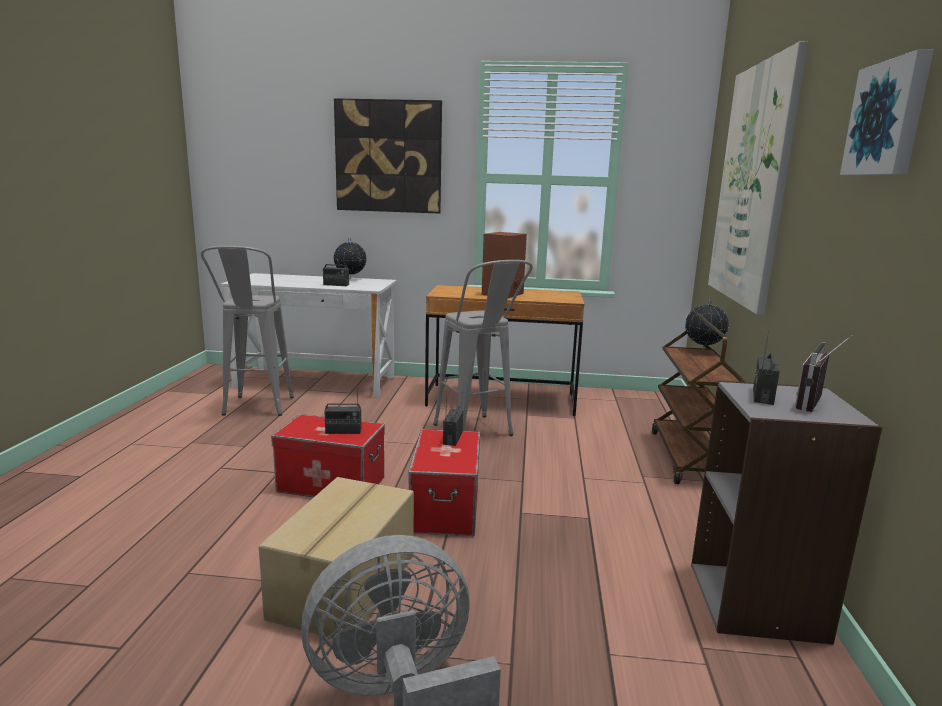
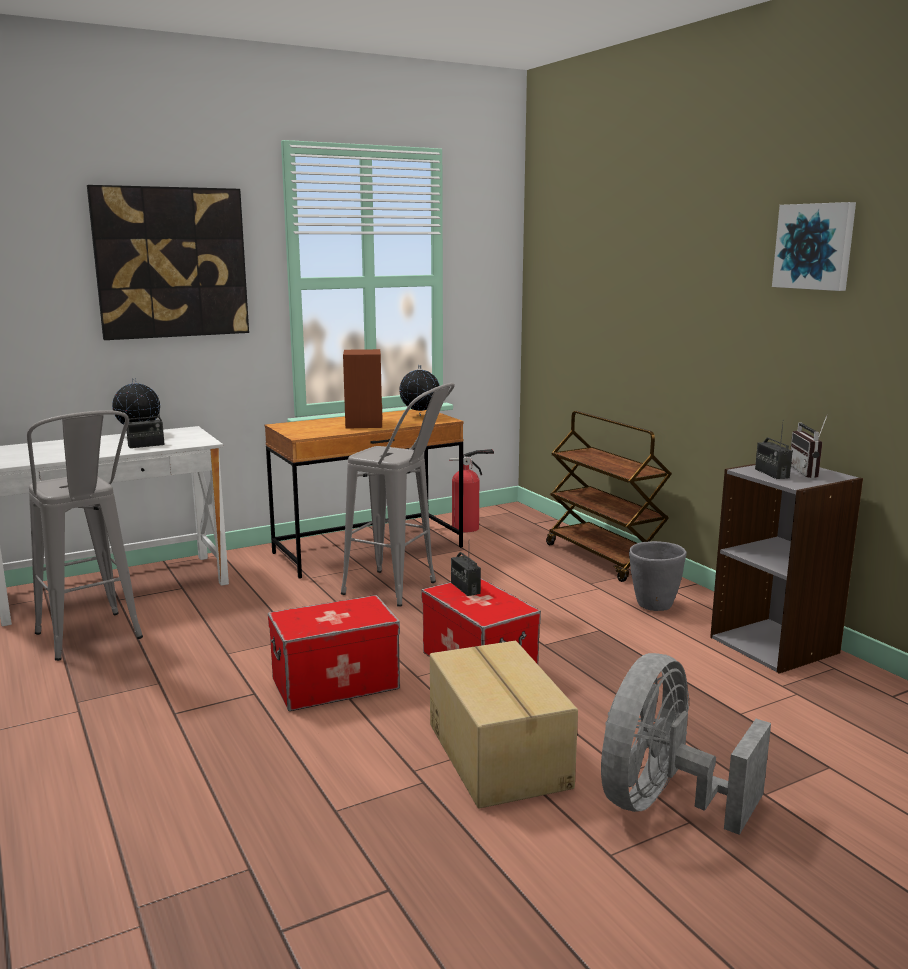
camera: 35 degrees left, 0 degrees up
radio [324,384,362,434] -> none
globe [685,300,729,350] -> globe moved to [399,365,440,416]
picture [708,41,808,315] -> none
none -> fire extinguisher [449,449,494,532]
none -> grey planter [629,541,687,611]

